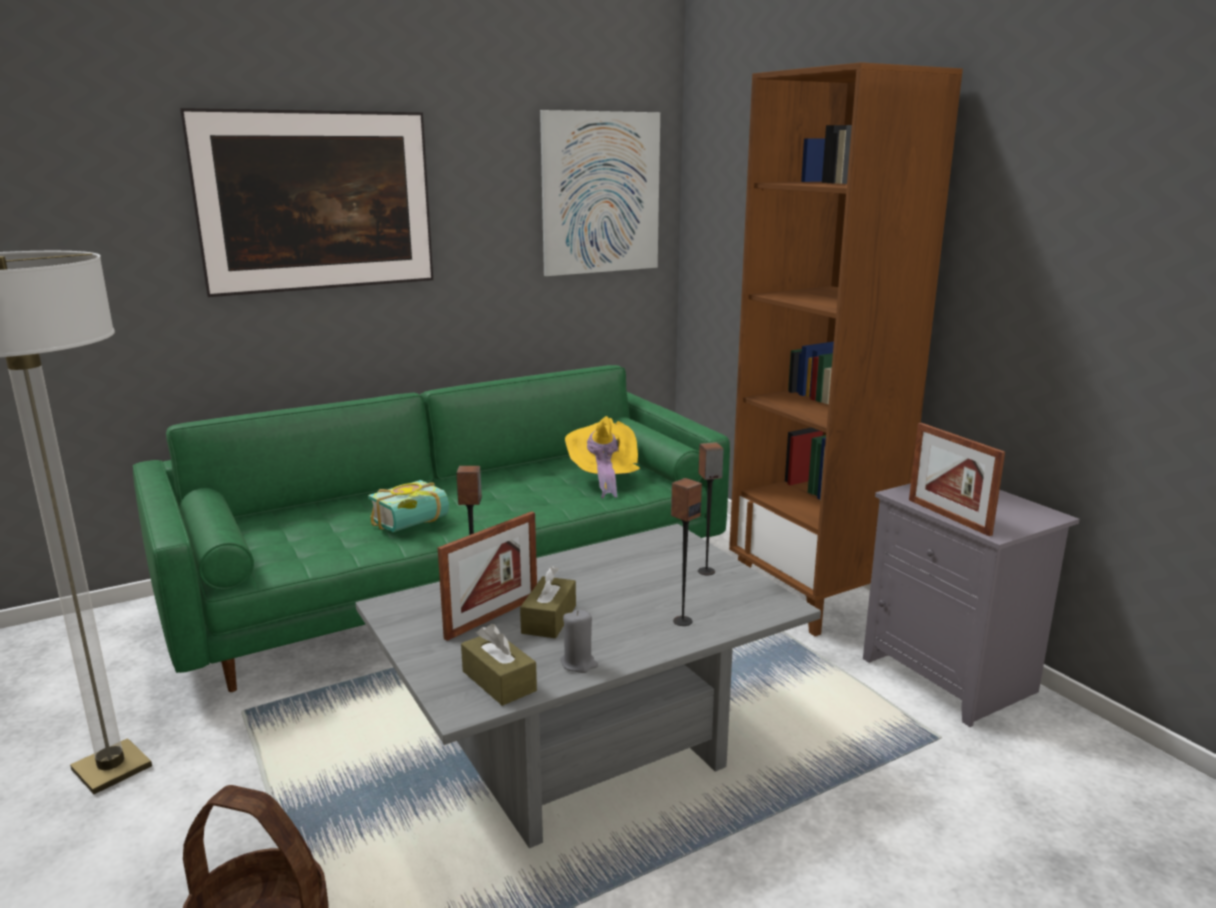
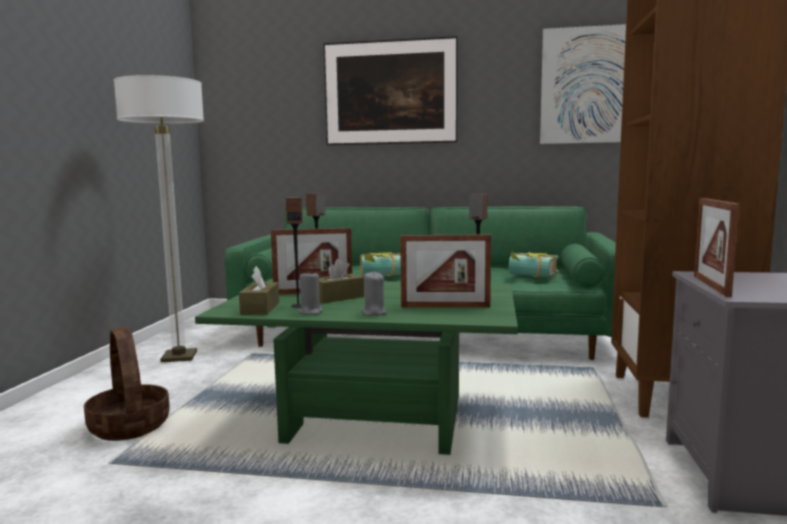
camera: 40 degrees right, 10 degrees down
grey coffee table [356,524,821,848] -> green coffee table [195,279,518,455]
yellow hat [565,416,640,498] -> book [509,252,559,278]
speaker [671,478,702,626] -> speaker moved to [286,197,303,308]
none -> grey candle [361,271,387,316]
none -> picture frame [400,235,491,308]

